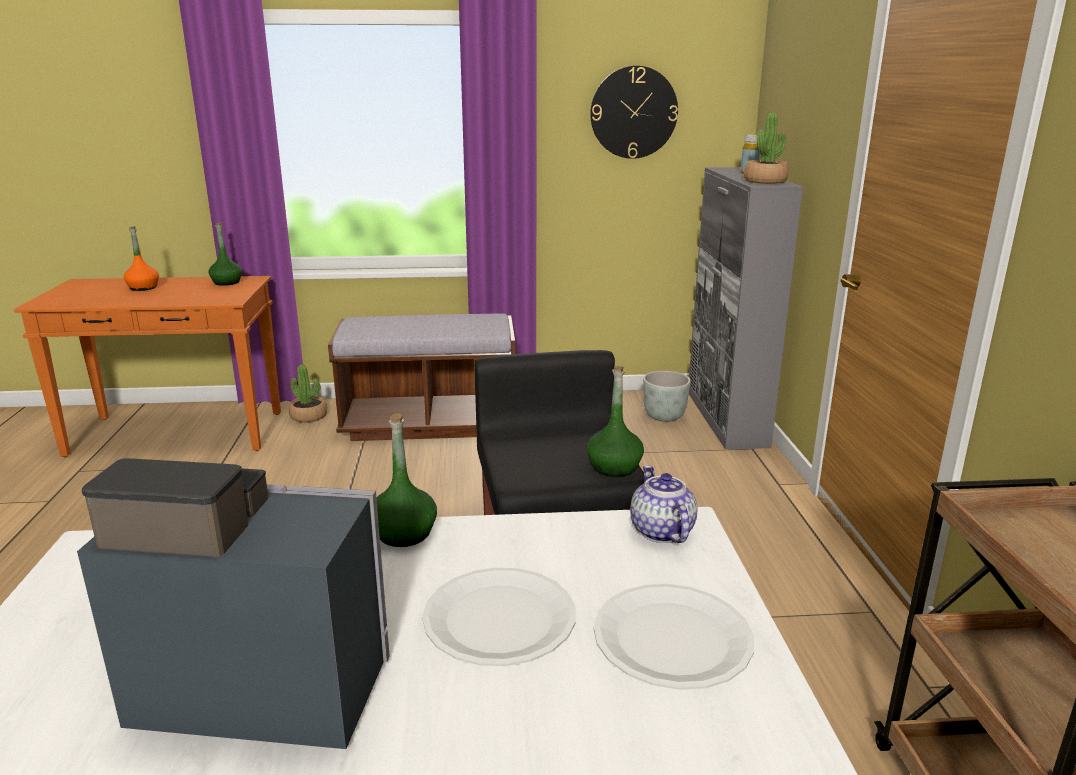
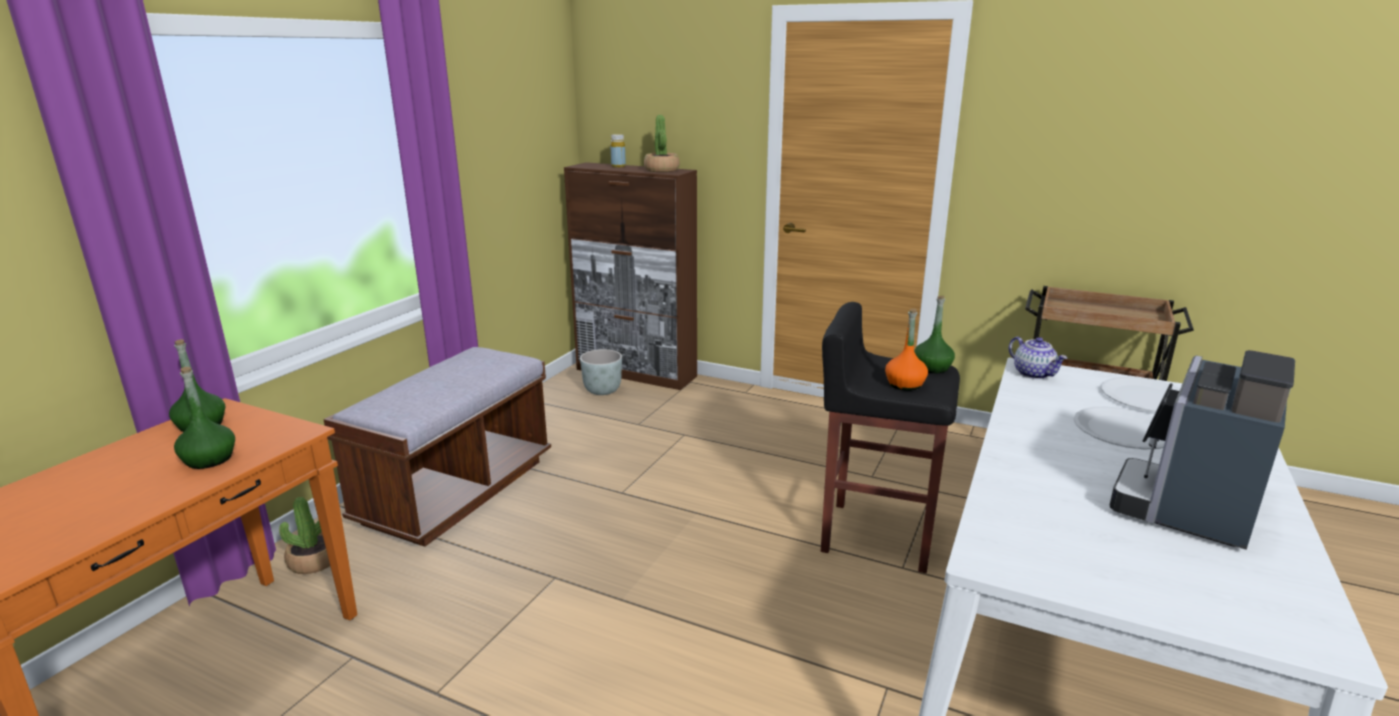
camera: 60 degrees left, 0 degrees up
orange bottle [124,226,159,291] -> orange bottle moved to [885,308,928,391]
green bottle [376,413,437,547] -> green bottle moved to [174,367,235,469]
wall clock [590,66,678,159] -> none
teapot [630,465,697,543] -> teapot turned 135 degrees counterclockwise [1009,337,1068,379]
grey cabinet [689,167,803,450] -> brown cabinet [564,162,697,390]

